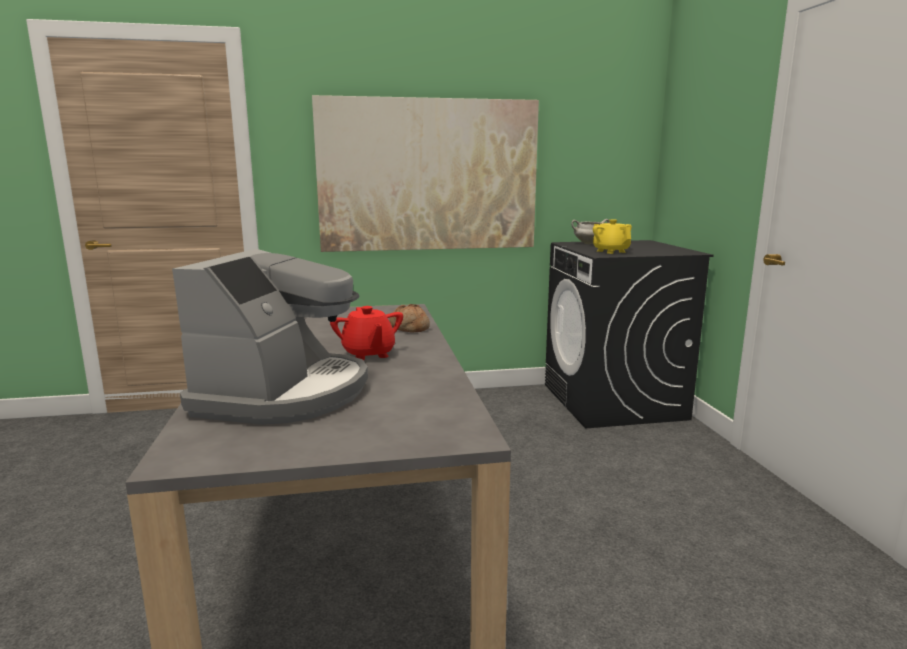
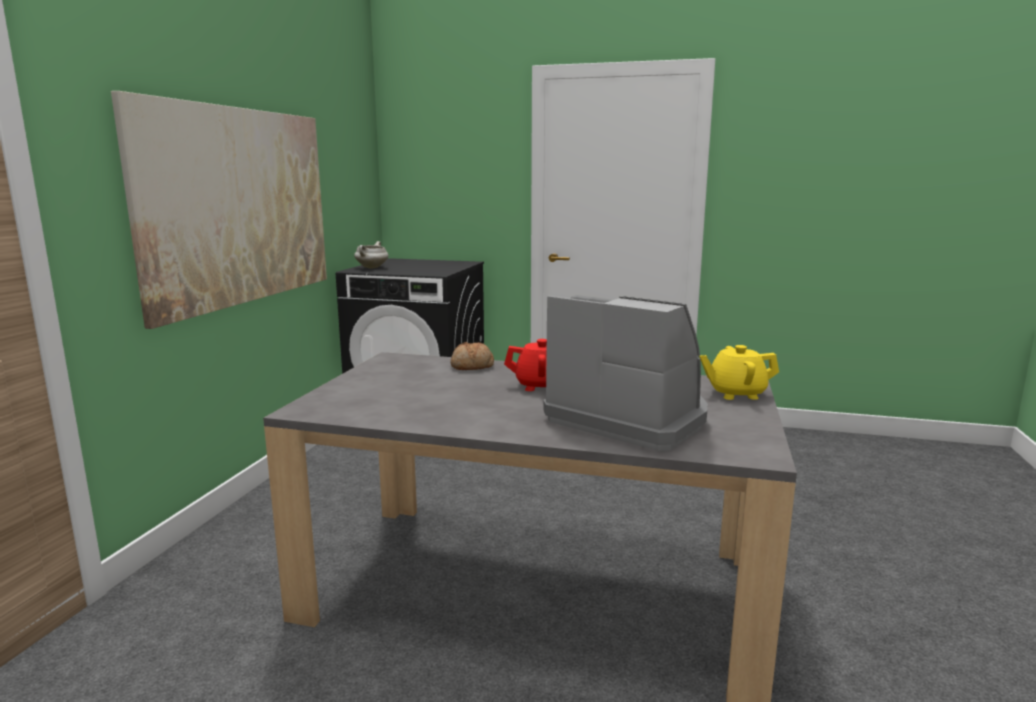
camera: 65 degrees left, 0 degrees up
yellow teapot [593,219,632,254] -> yellow teapot moved to [699,345,779,400]

